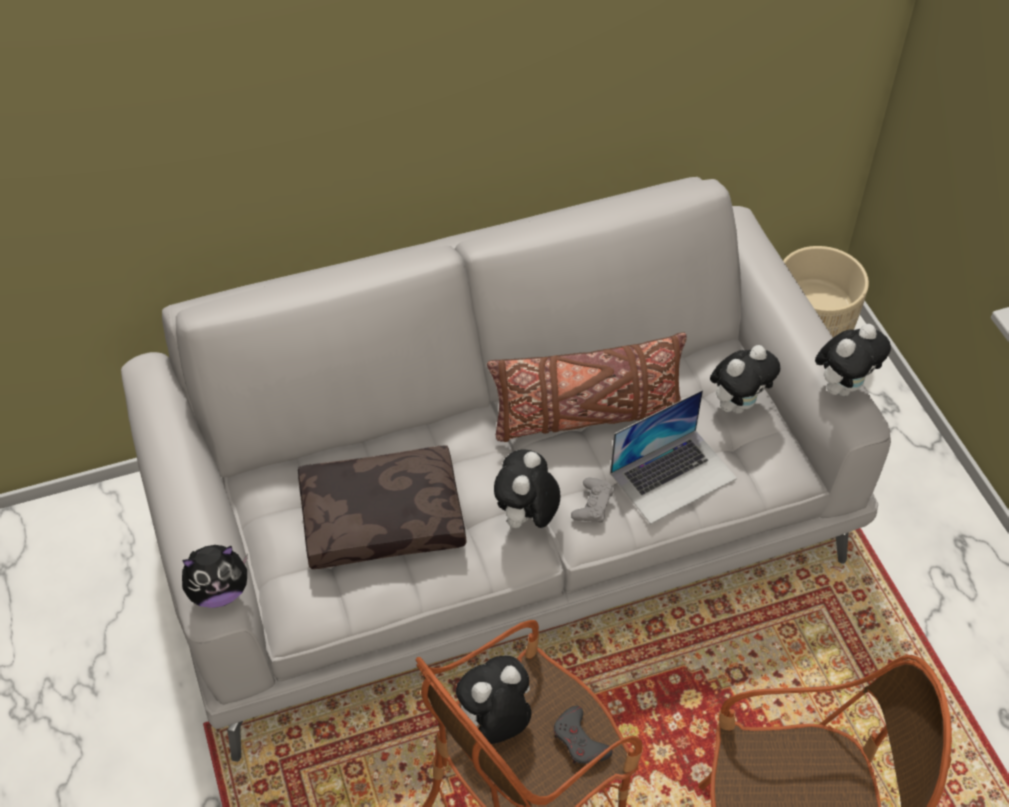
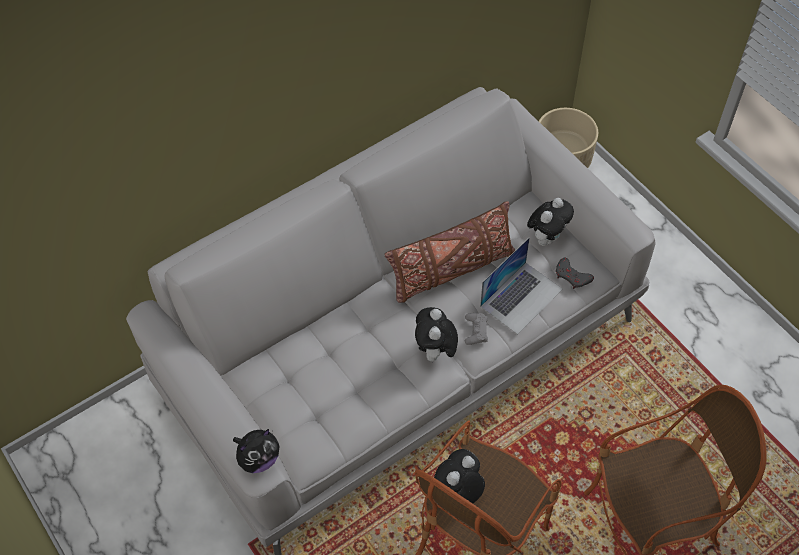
camera: 15 degrees left, 5 degrees up
brown pillow [298,445,467,569] -> none
grey game controller [554,706,613,764] -> grey game controller moved to [556,258,594,289]
plush toy [815,324,891,396] -> none

